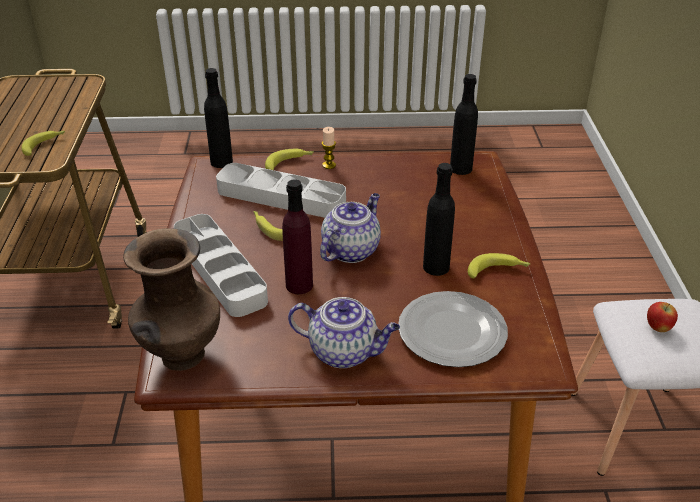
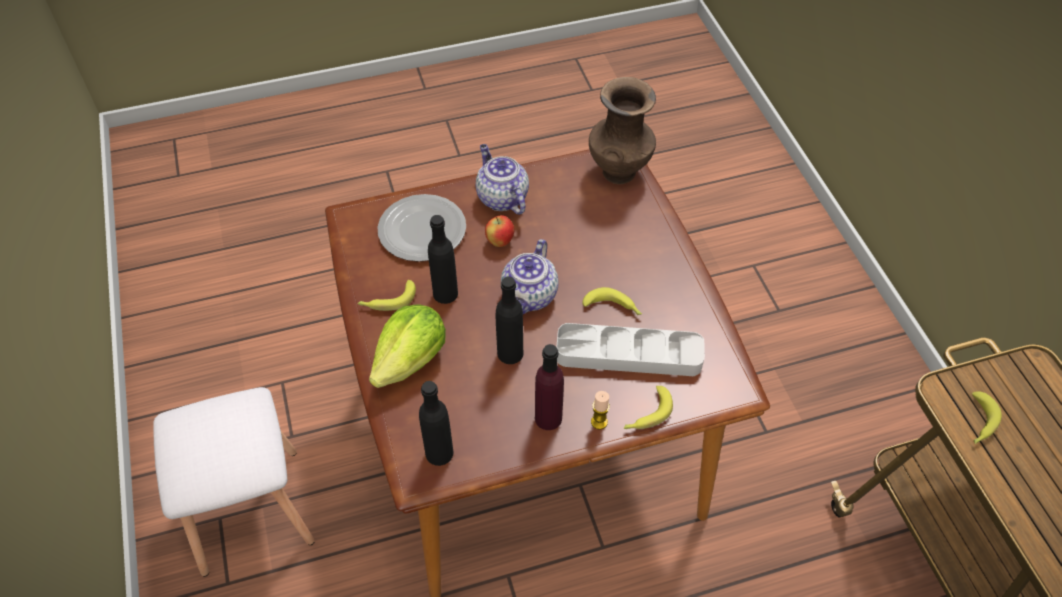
camera: 165 degrees right, 15 degrees up
grey tray [174,214,268,317] -> none
black bottle [204,68,233,168] -> black bottle moved to [496,277,523,364]
purple bottle [282,179,313,294] -> purple bottle moved to [535,344,564,430]
teapot [288,297,400,368] -> teapot turned 60 degrees clockwise [476,144,529,215]
apple [647,302,678,332] -> apple moved to [485,215,515,247]
none -> lettuce [369,305,446,388]

